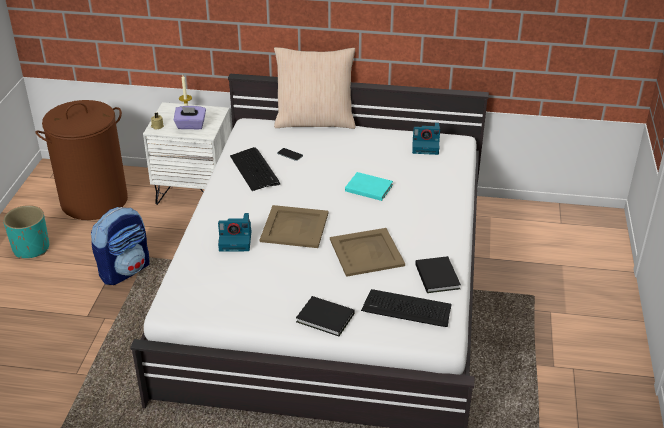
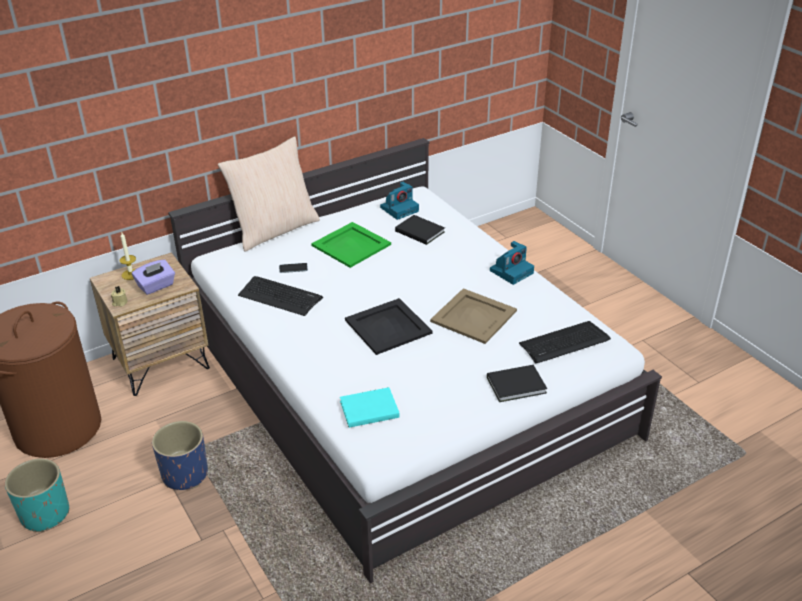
camera: 40 degrees left, 0 degrees up
backpack [91,207,149,285] -> blue planter [152,421,208,490]
white nightstand [143,102,231,205] -> brown nightstand [90,253,210,396]
camera [218,213,251,251] -> camera moved to [490,241,534,285]
beige tray [260,205,329,248] -> black tray [345,298,432,355]
turquoise book [345,172,393,201] -> turquoise book moved to [340,387,400,428]
black book [415,256,461,293] -> black book moved to [395,215,445,245]
none -> green tray [311,222,391,268]

